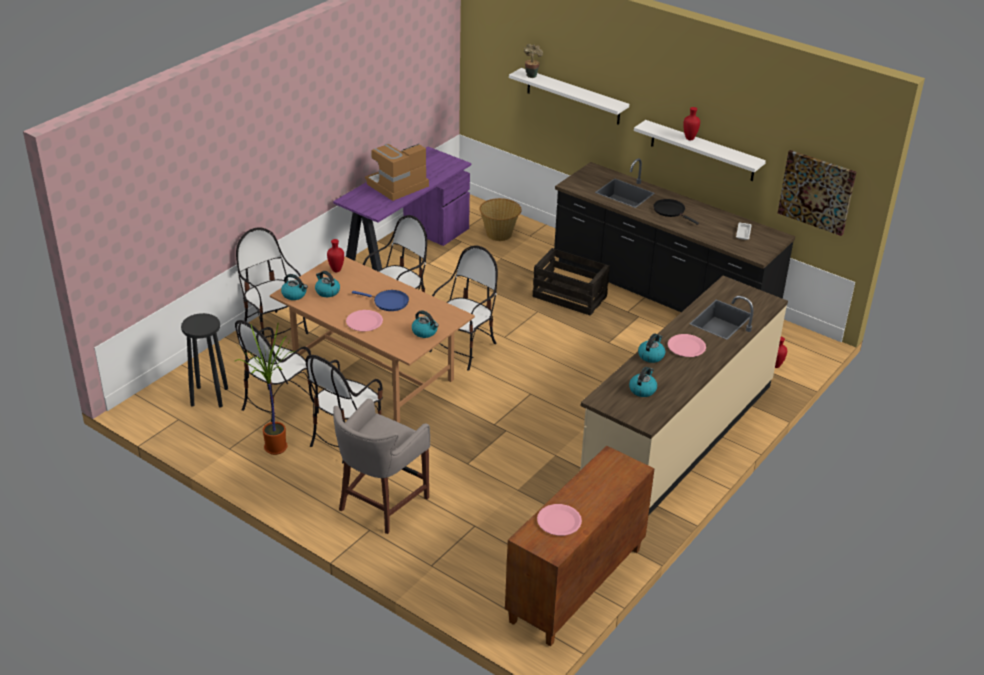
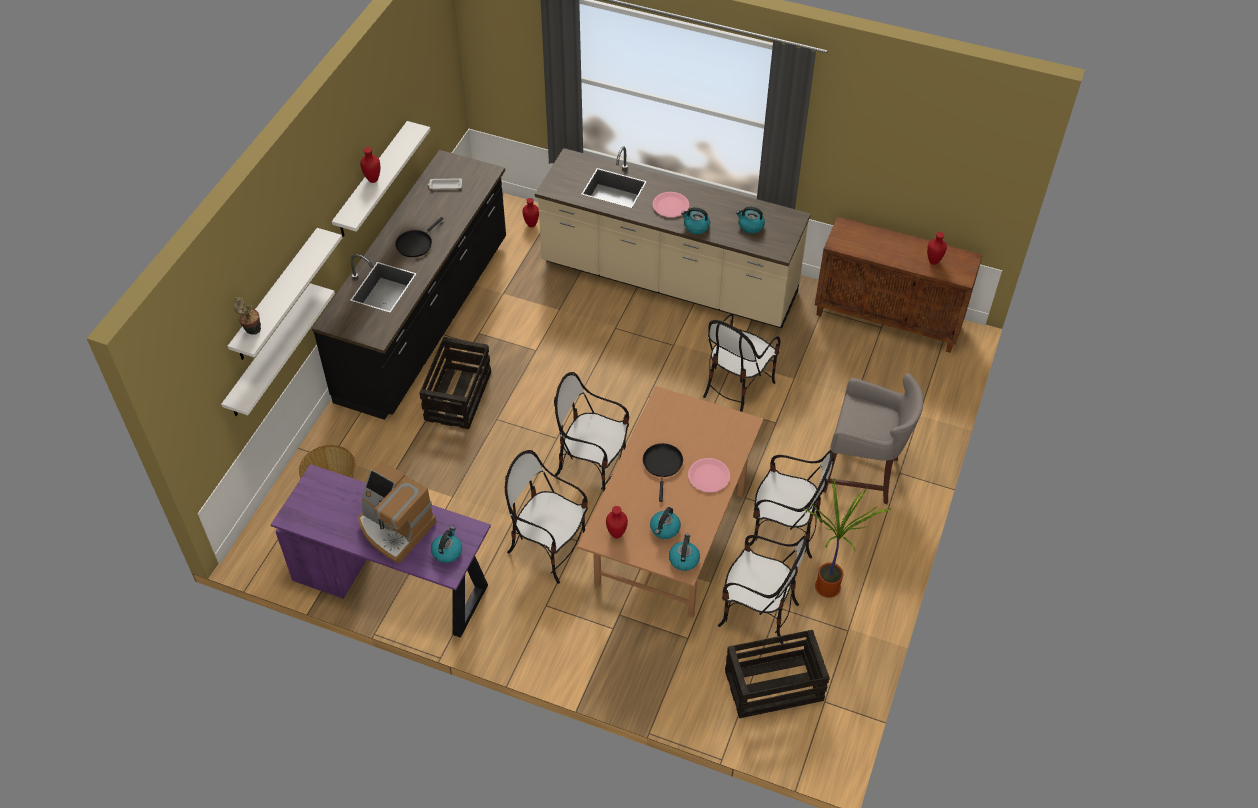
camera: 105 degrees left, 15 degrees up
black stool [181,313,228,407] -> crate [725,630,830,718]
chair [236,227,308,338] -> chair moved to [703,313,780,412]
blue frying pan [352,290,409,311] -> black frying pan [643,443,683,502]
kettle [412,310,439,338] -> kettle moved to [431,527,462,563]
pink plate [537,504,582,536] -> red vase [927,232,947,265]
picture [778,150,856,236] -> none
none -> white shelf [221,283,335,416]

